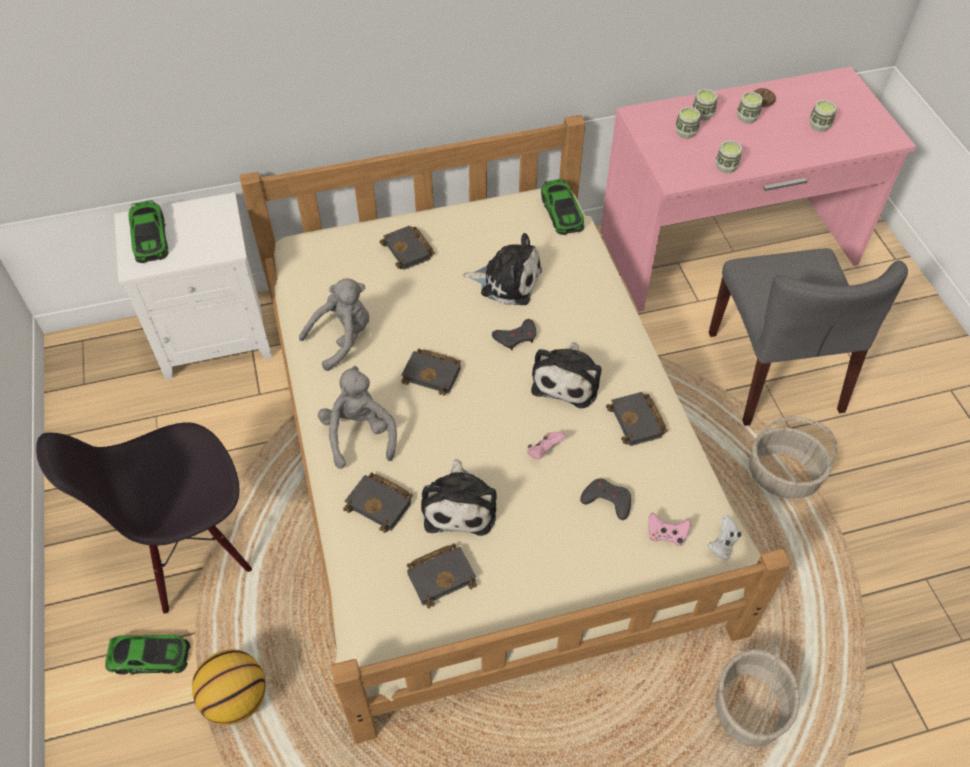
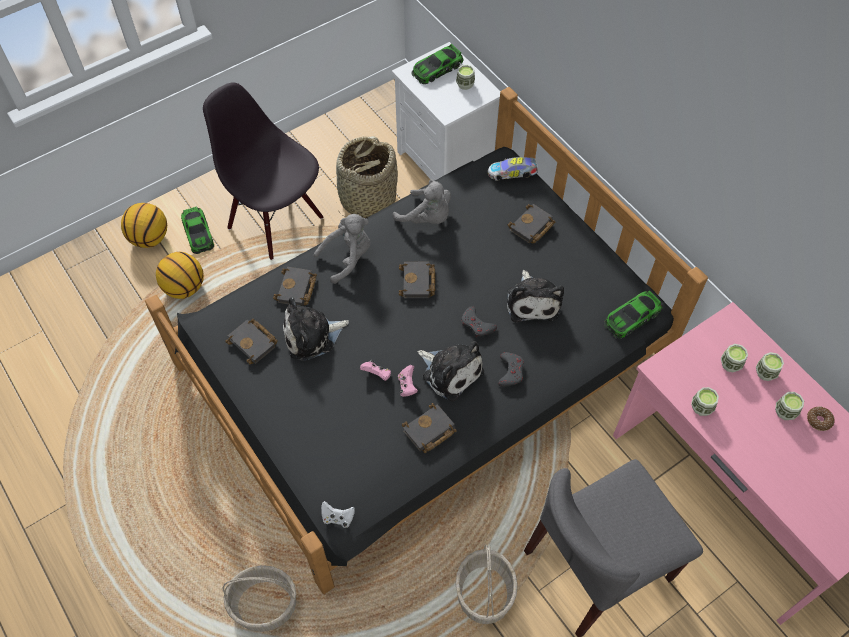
camera: 70 degrees right, 5 degrees up
beige bed [240,115,791,744] -> black bed [145,87,708,594]
plush toy [531,342,601,408] -> plush toy turned 135 degrees counterclockwise [417,341,484,401]
grey game controller [580,479,631,520] -> grey game controller moved to [498,352,524,387]
pink game controller [648,512,691,546] -> pink game controller moved to [398,365,418,397]
cup [810,100,837,132] -> cup moved to [456,65,475,90]
none -> basketball [121,203,167,248]
none -> basket [336,136,398,218]
none -> toy car [488,157,538,181]

